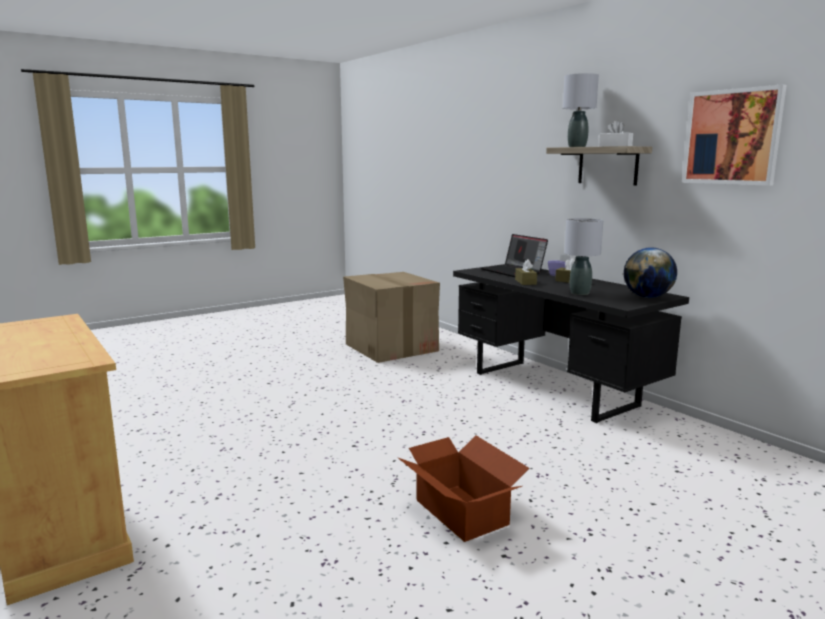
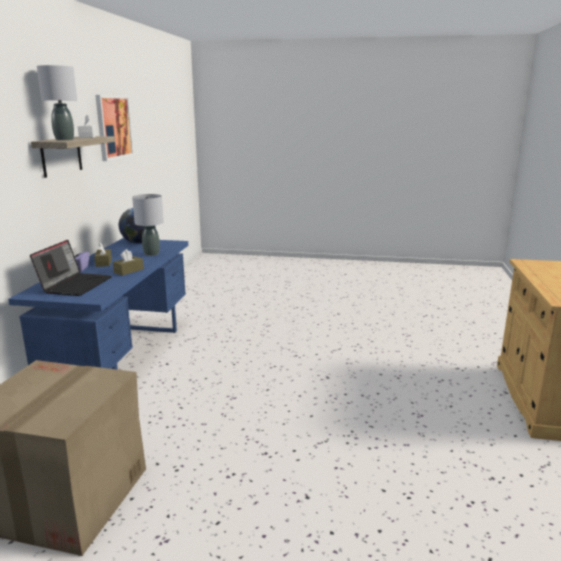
camera: 135 degrees left, 5 degrees up
cardboard box [398,436,529,542] -> none
black desk [453,264,689,423] -> blue desk [8,238,188,370]

